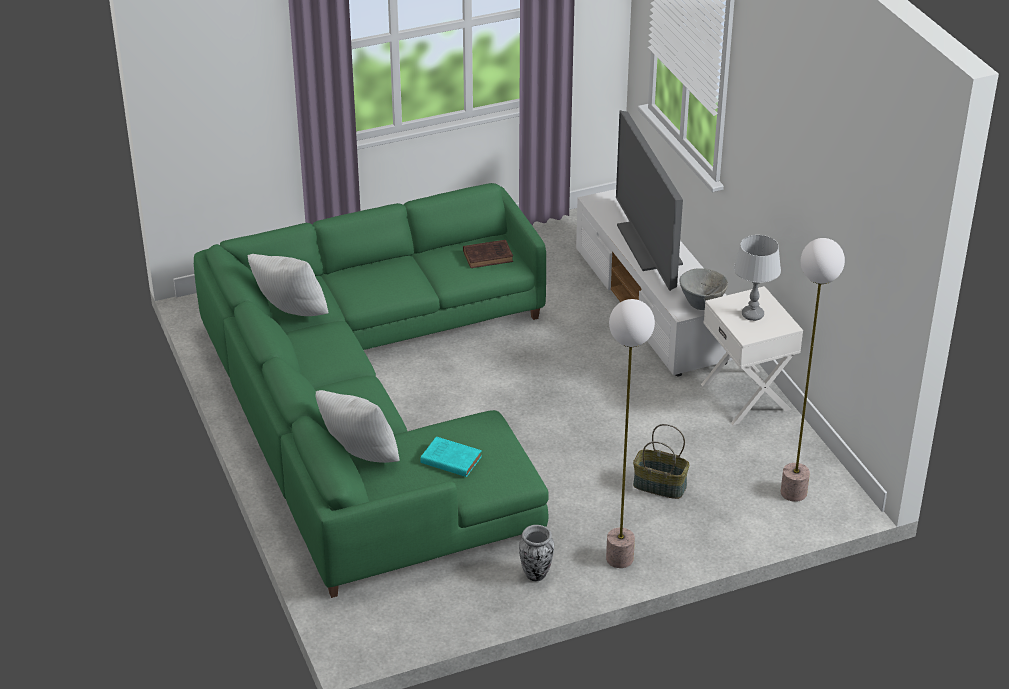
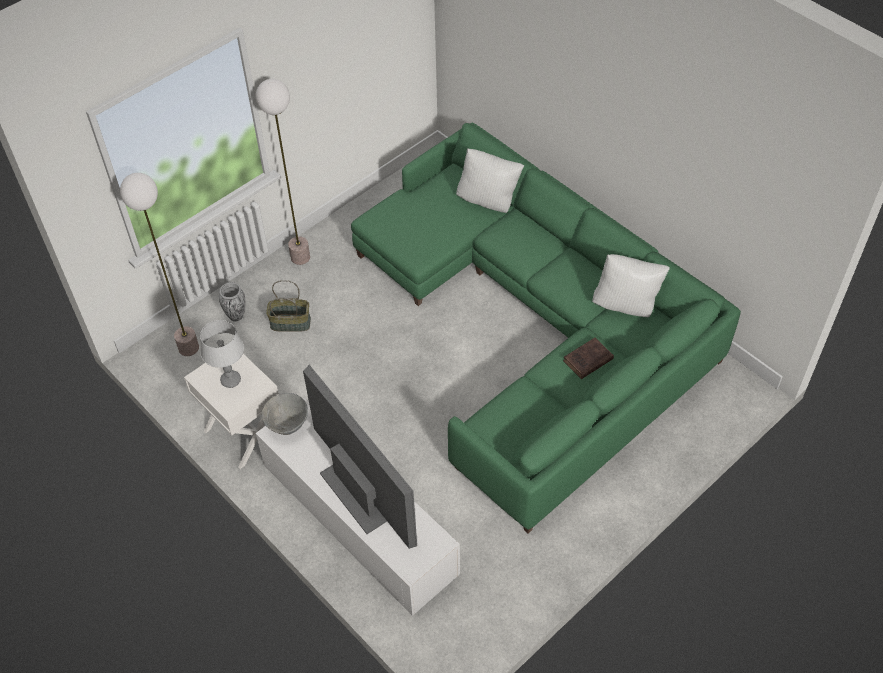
camera: 160 degrees right, 15 degrees up
turquoise book [420,437,482,477] -> none
brown book [463,240,513,268] -> brown book moved to [563,338,614,379]
vase [519,525,554,581] -> vase moved to [219,282,245,321]

